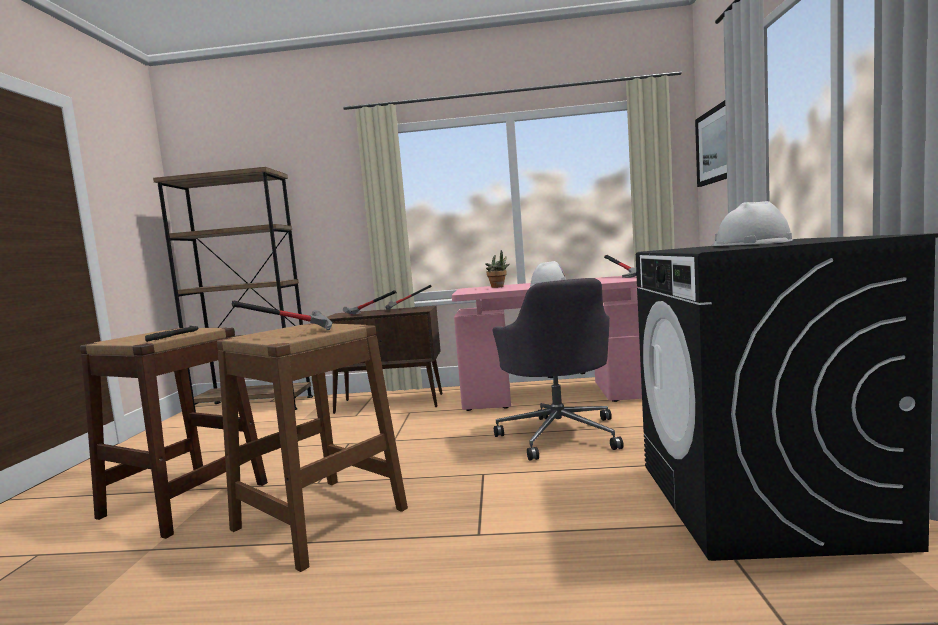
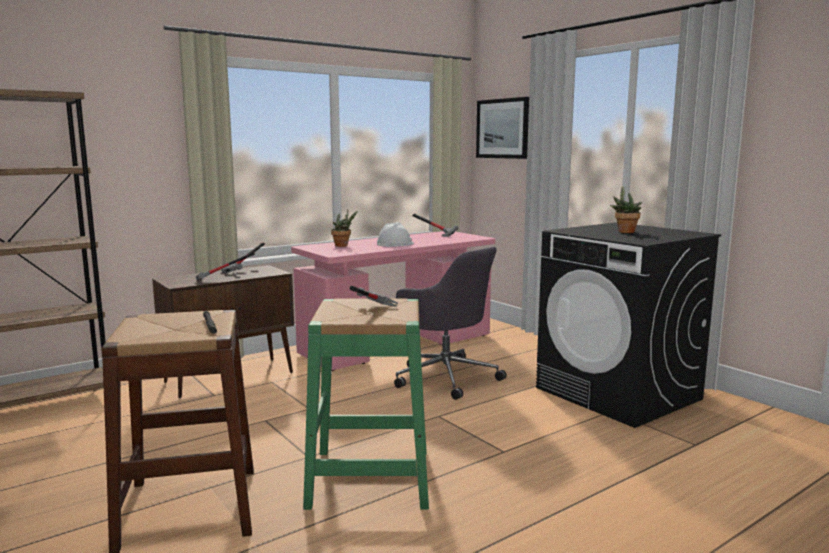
camera: 40 degrees left, 5 degrees up
brown stool [217,323,408,572] -> green stool [303,299,429,510]
white hard hat [712,201,793,246] -> potted plant [610,186,642,233]

